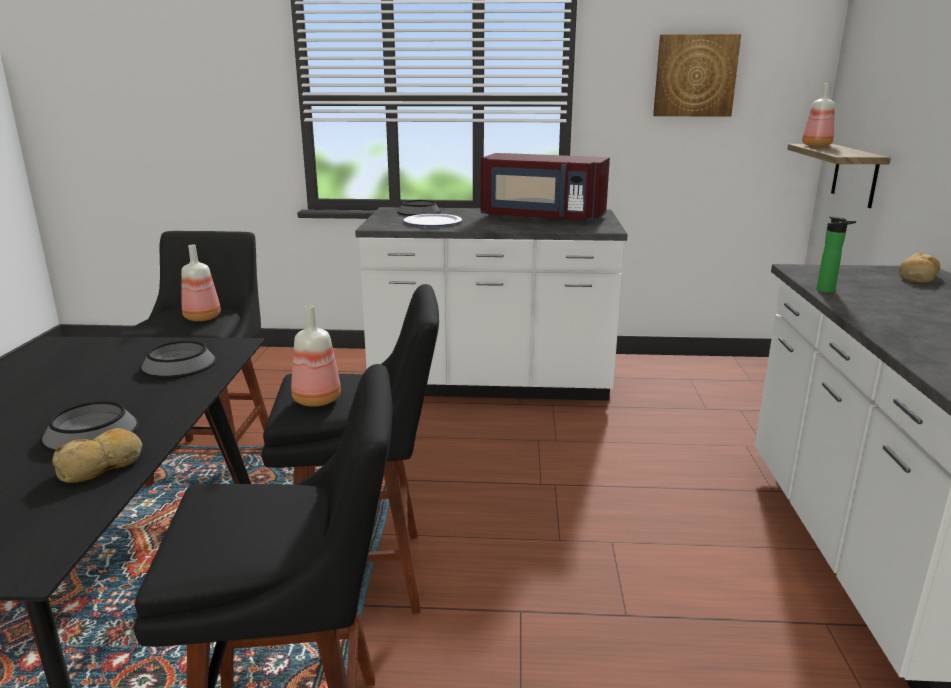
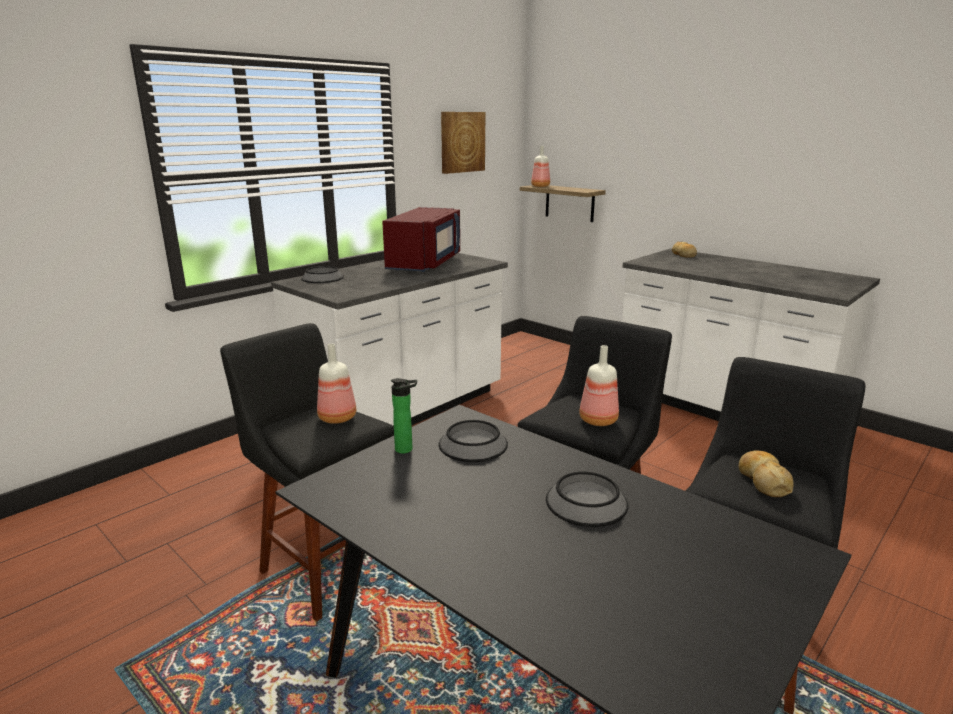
camera: 50 degrees left, 0 degrees up
bread [52,428,142,483] -> bread moved to [738,451,794,497]
plate [403,214,462,226] -> none
red microwave [480,153,610,224] -> red microwave turned 45 degrees counterclockwise [382,207,460,272]
bottle [817,216,856,293] -> bottle moved to [391,378,417,454]

